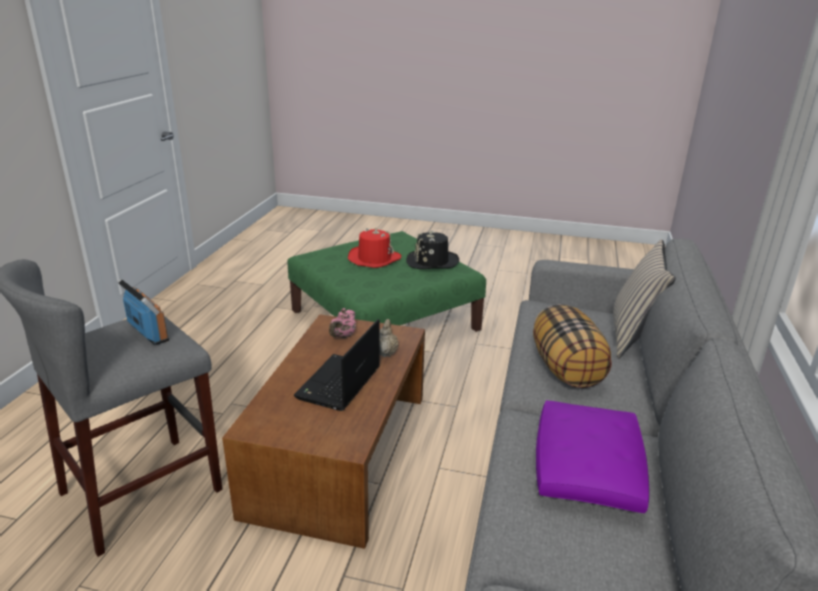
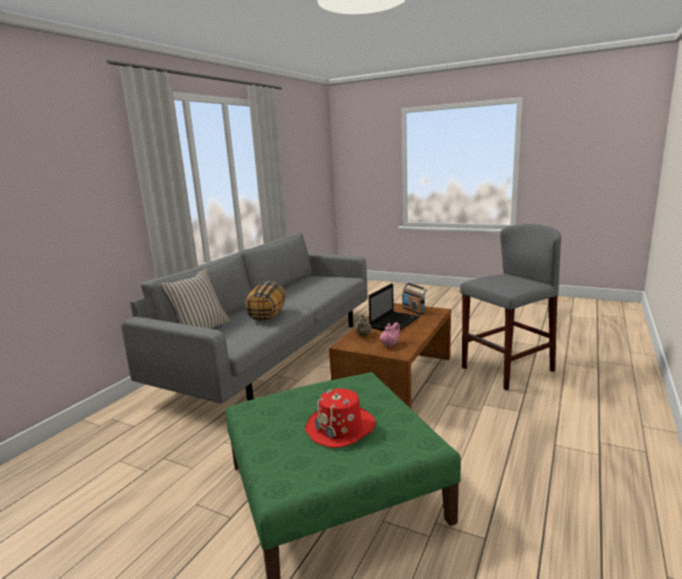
camera: 165 degrees left, 10 degrees down
radio [117,279,169,345] -> radio moved to [402,282,427,315]
black hat [406,230,459,269] -> none
purple pillow [536,400,649,513] -> none

